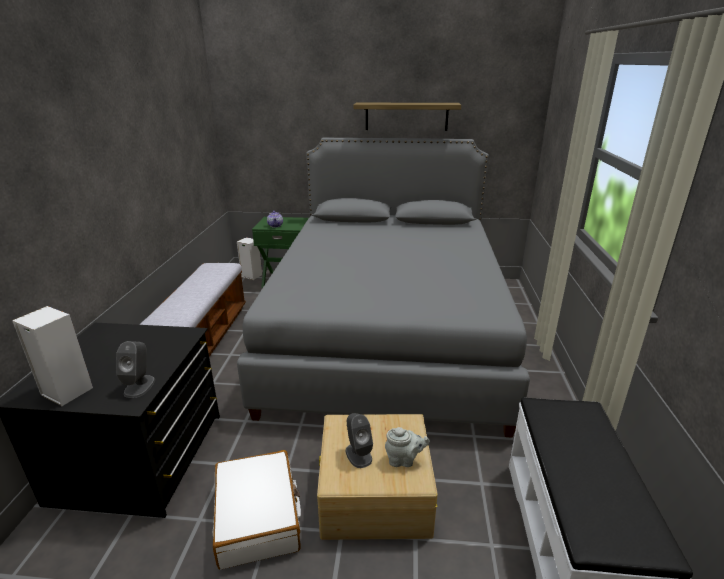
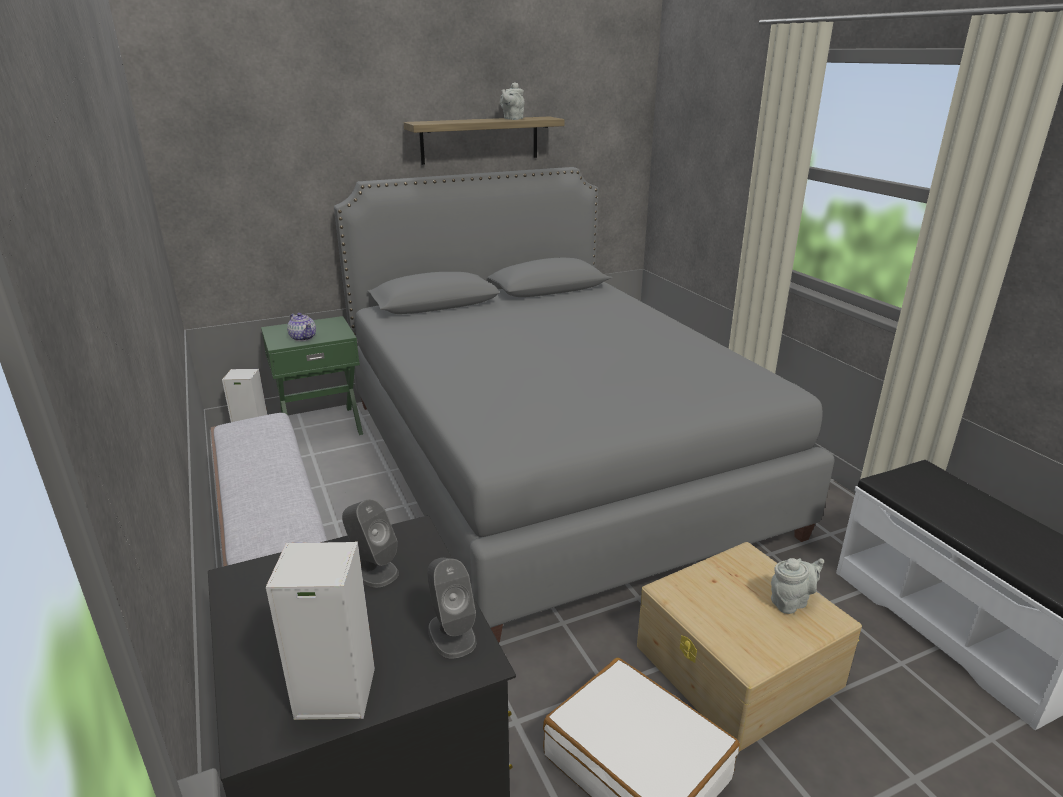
camera: 30 degrees left, 0 degrees up
grey speaker [346,413,373,468] -> grey speaker moved to [342,499,399,588]
none -> grey teapot [500,82,525,120]

